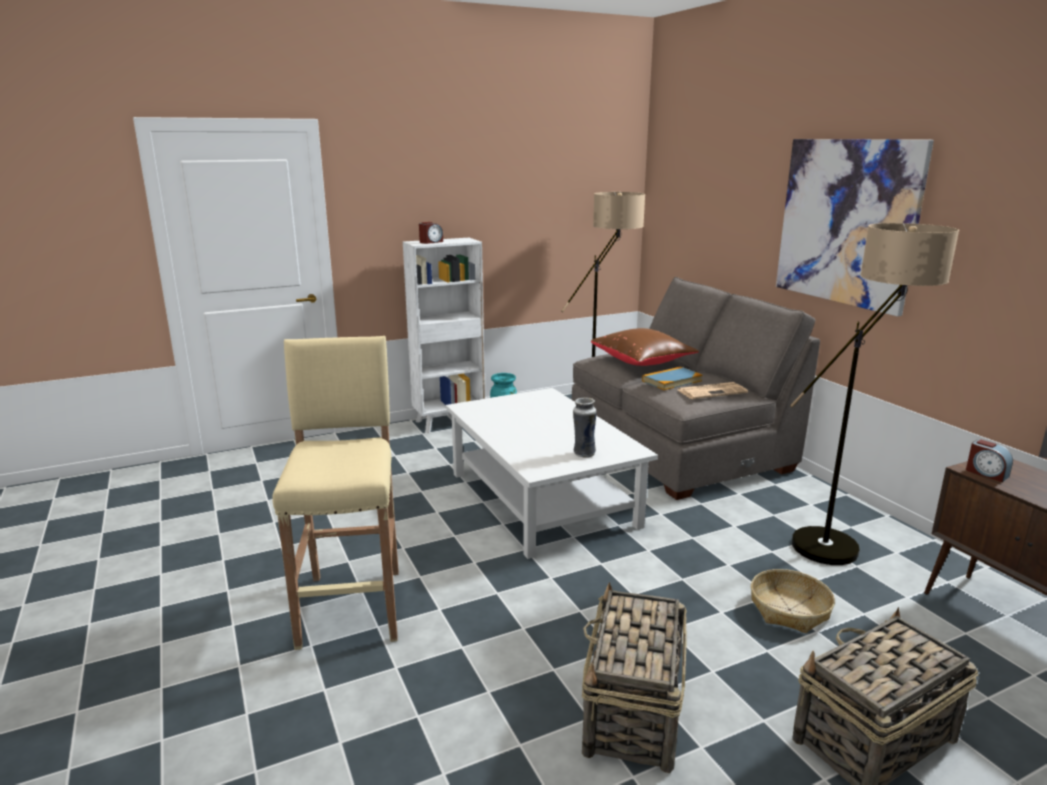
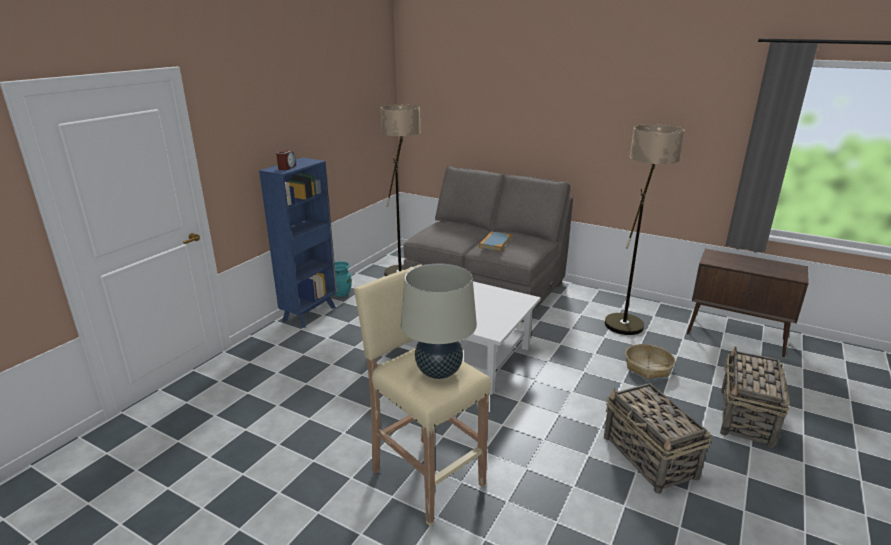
camera: 35 degrees left, 5 degrees up
white bookcase [403,238,485,433] -> blue bookcase [259,158,337,328]
vase [573,398,597,458] -> none
brown pillow [591,328,699,366] -> none
newspaper [678,382,748,399] -> none
picture [776,139,934,316] -> none
alarm clock [966,439,1013,482] -> none
none -> beige table lamp [401,264,477,379]

